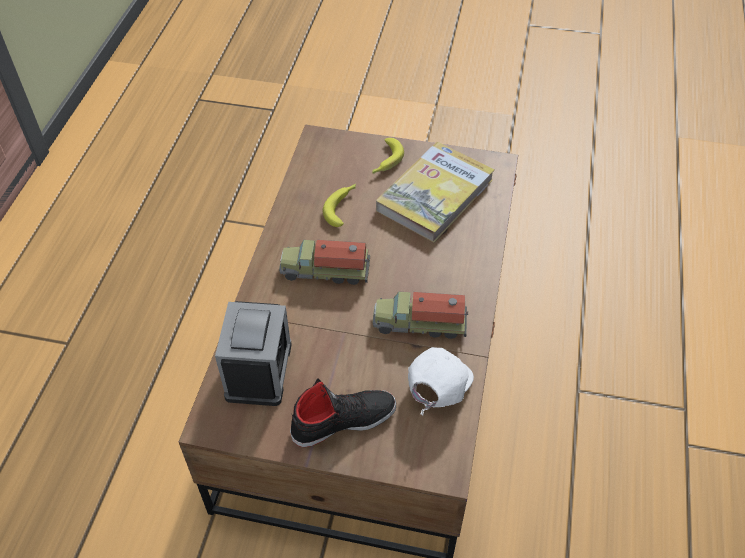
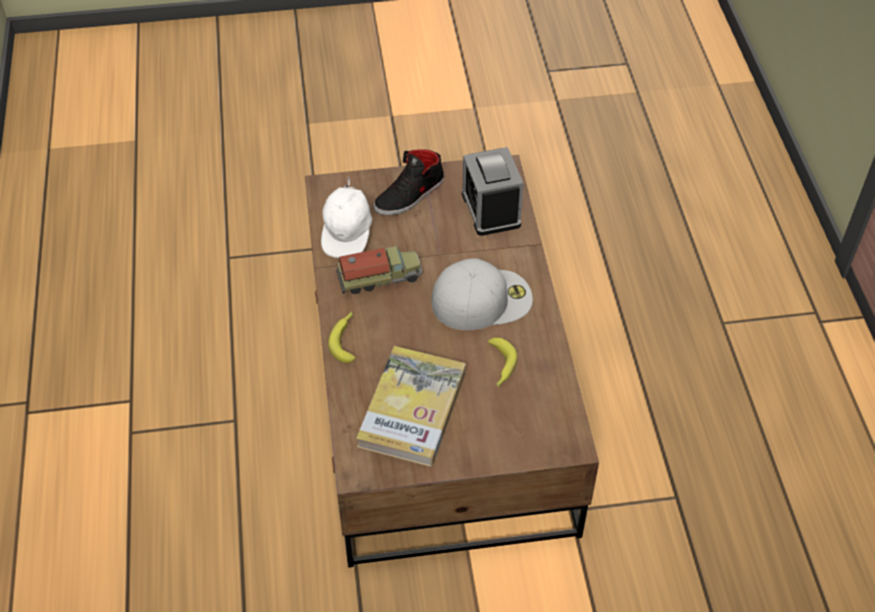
camera: 160 degrees right, 0 degrees up
toy truck [279,240,370,285] -> white cap [432,258,533,330]
banana [372,138,404,173] -> banana moved to [328,312,356,363]

